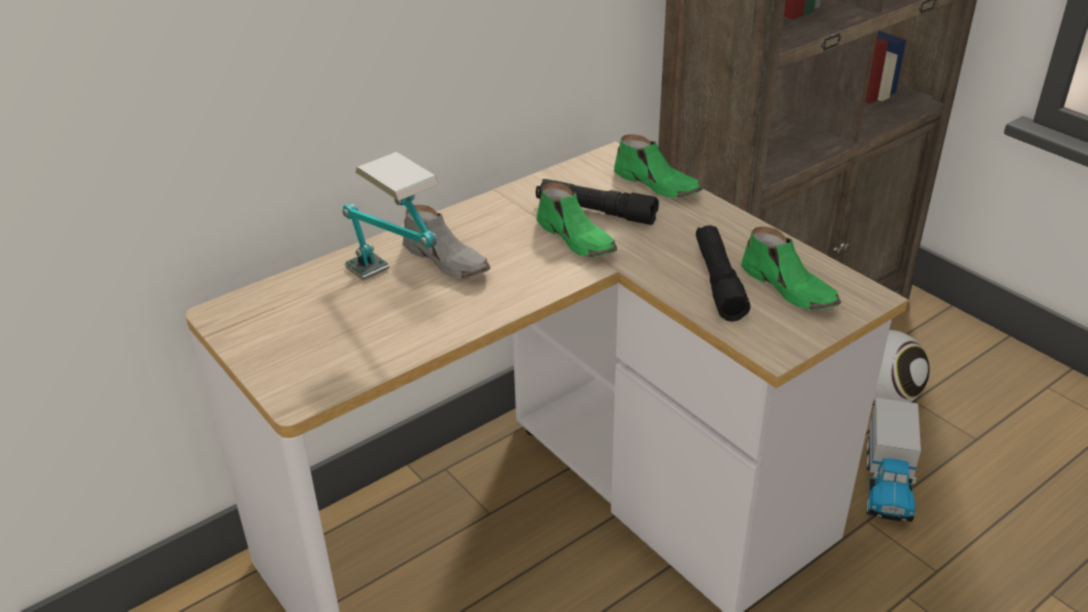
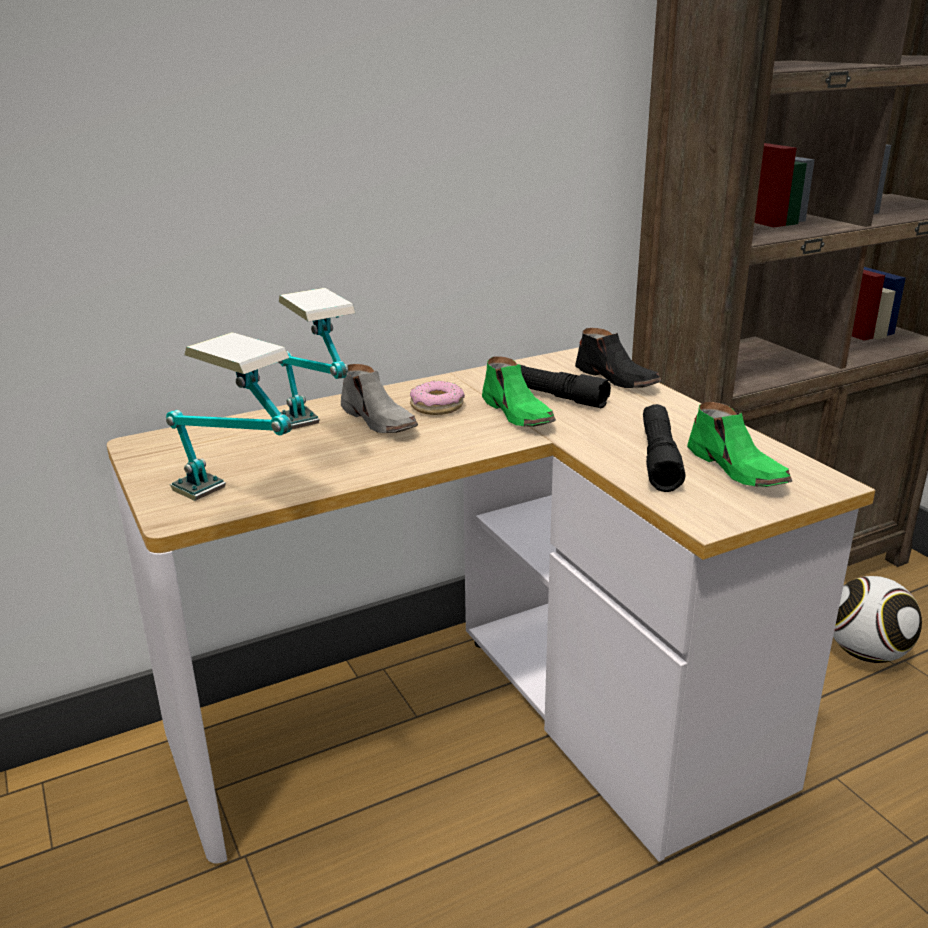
camera: 10 degrees right, 10 degrees down
green shoe [614,134,703,198] -> black shoe [575,328,662,388]
toy truck [866,398,921,522] -> none
none -> table lamp [166,332,292,501]
none -> donut [410,381,465,415]

